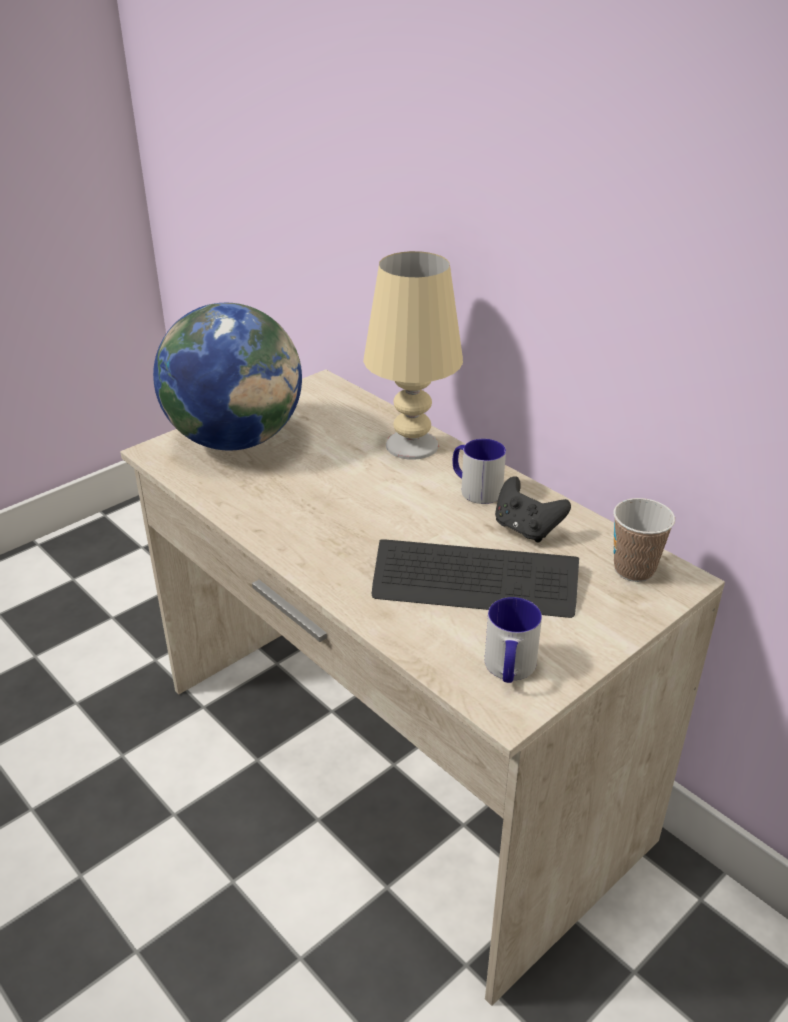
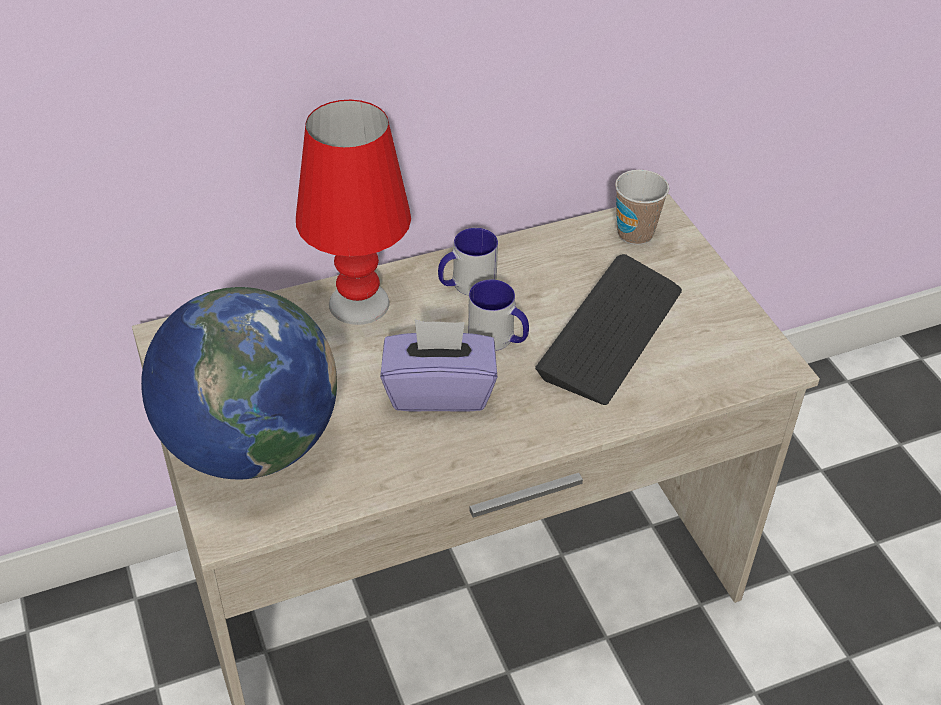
camera: 70 degrees left, 10 degrees up
beige table lamp [363,251,463,460] -> red table lamp [296,100,411,325]
mug [485,597,542,683] -> mug moved to [468,279,529,351]
black game controller [495,477,571,543] -> none
none -> purple tissue box [380,320,497,412]

